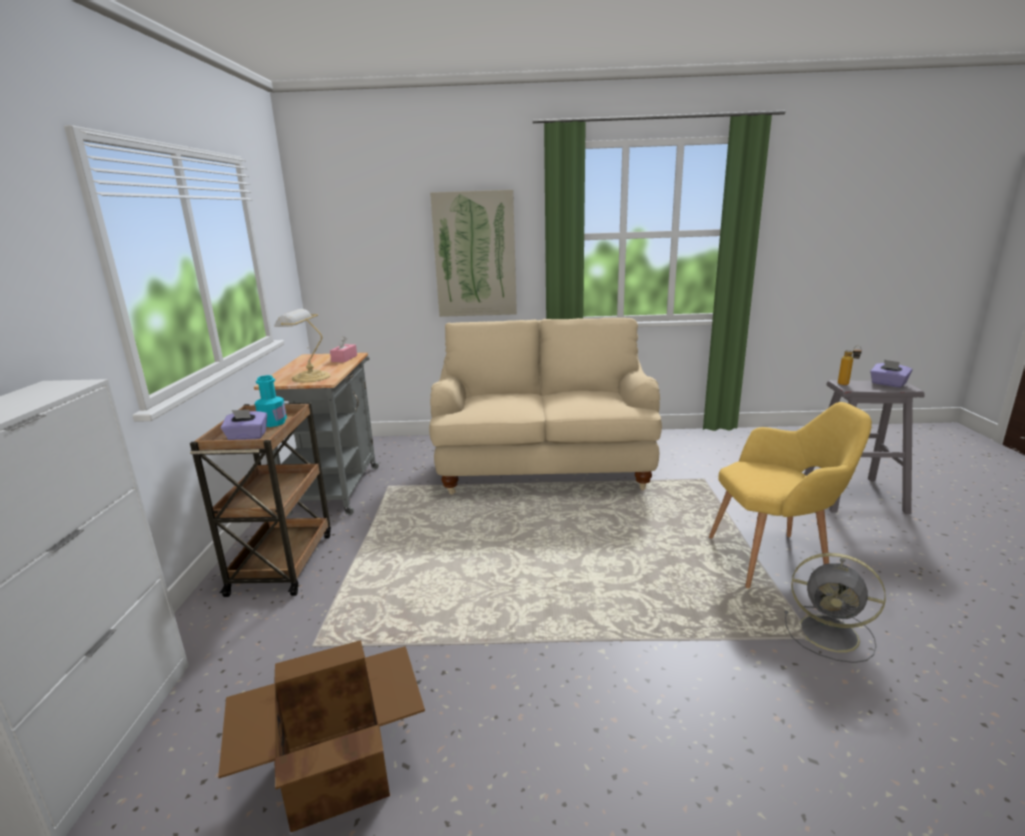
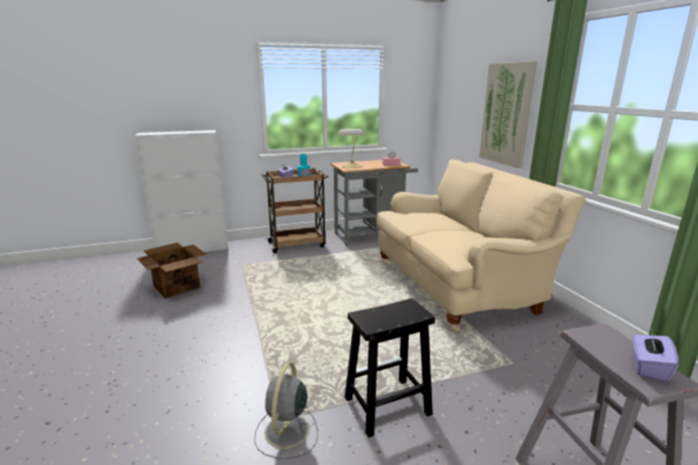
camera: 70 degrees right, 0 degrees up
yellow armchair [709,402,872,588] -> black stool [345,298,435,438]
bottle [838,345,862,385] -> none

